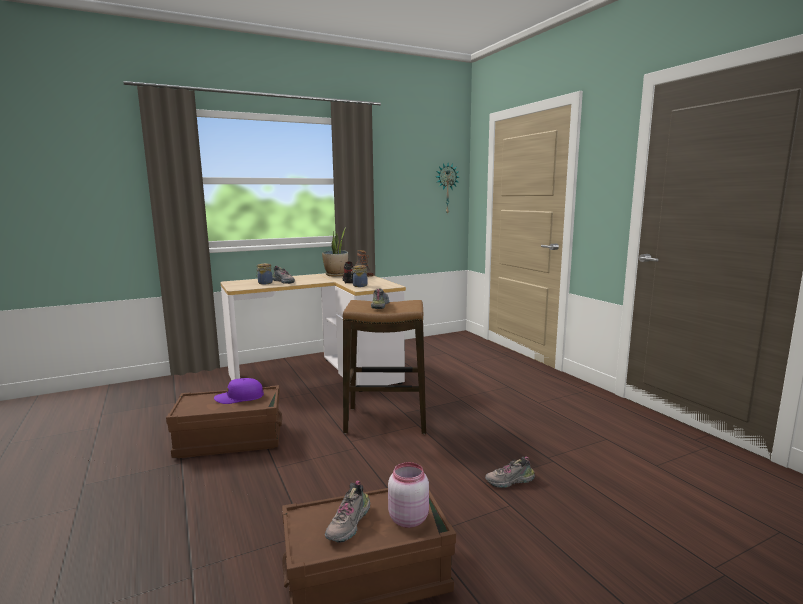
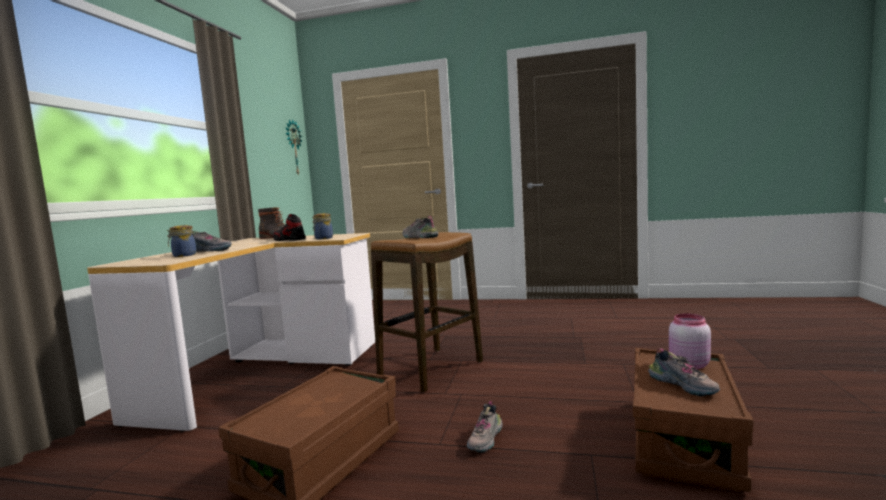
camera: 50 degrees left, 5 degrees down
purple cap [214,378,264,404] -> none
potted plant [322,227,348,276] -> none
shoe [485,457,535,488] -> shoe moved to [467,401,503,453]

